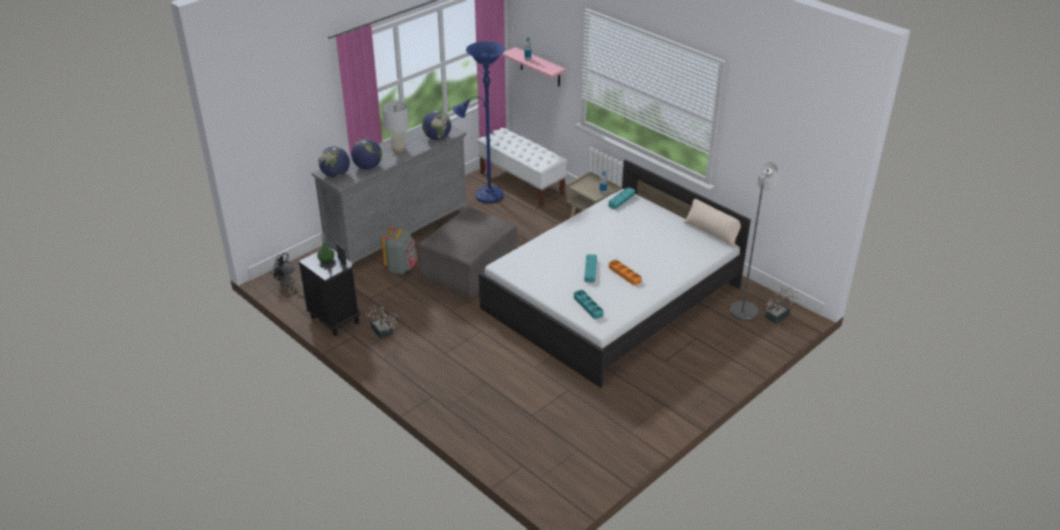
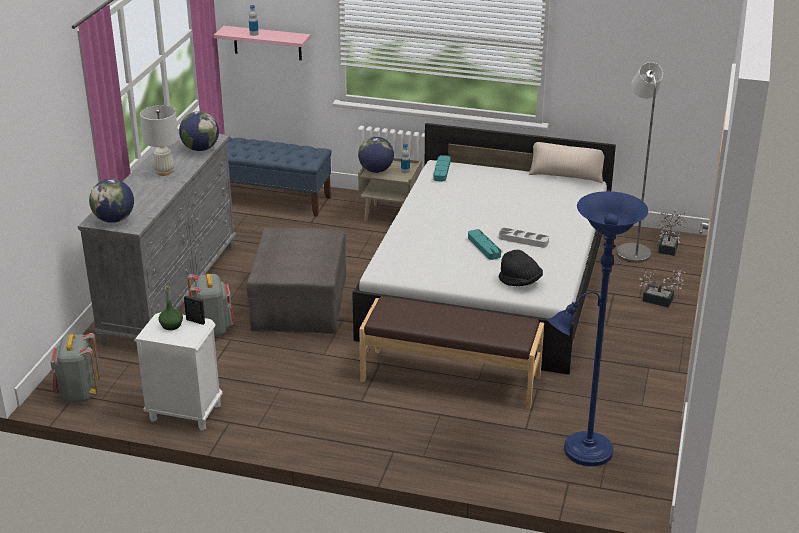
camera: 30 degrees left, 5 degrees down
black fan [273,253,303,295] -> grey backpack [50,333,101,403]
black nightstand [298,248,360,336] -> white nightstand [134,312,223,430]
globe [351,139,382,169] -> globe moved to [358,137,394,173]
potted plant [365,306,397,339] -> potted plant moved to [639,270,686,307]
blue floor lamp [453,41,505,203] -> blue floor lamp moved to [547,191,648,466]
white bench [477,128,568,207] -> blue bench [227,138,332,217]
turquoise tray [574,290,603,319] -> black hat [499,250,543,286]
orange tray [609,260,642,285] -> grey tray [499,228,549,248]
none -> brown bench [359,296,544,409]

